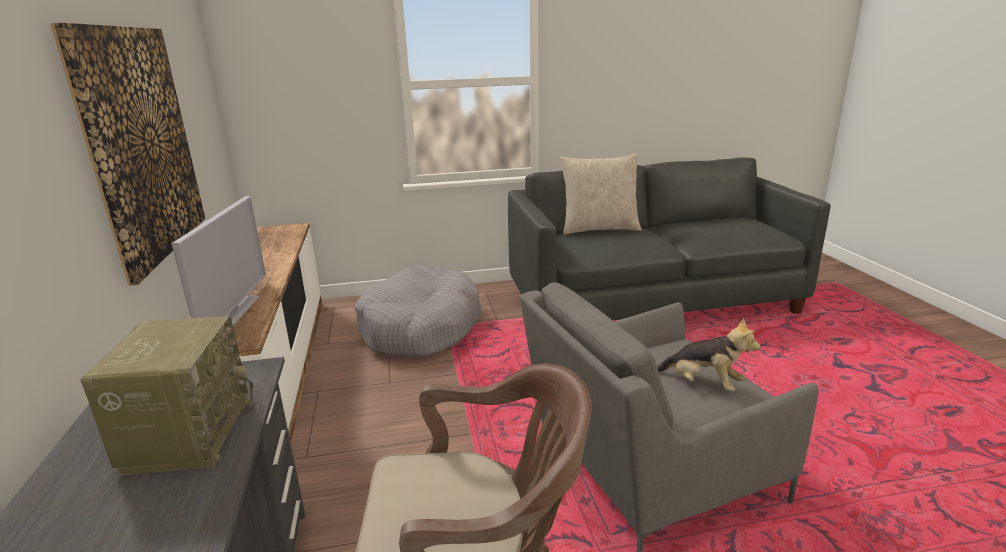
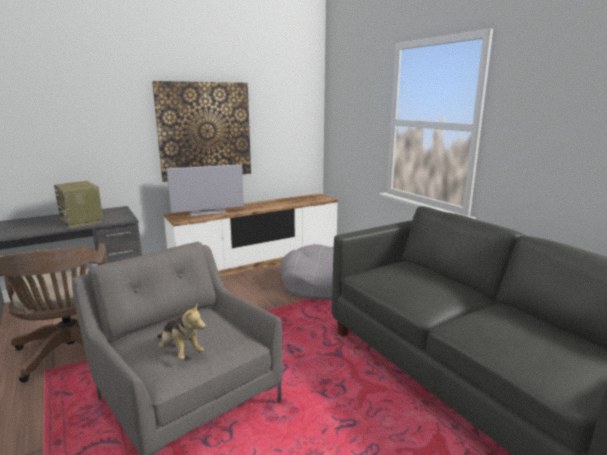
camera: 70 degrees right, 5 degrees down
radio [81,316,254,476] -> radio turned 75 degrees clockwise [54,181,103,228]
beige pillow [561,153,642,234] -> none
plush toy [657,318,760,391] -> plush toy turned 60 degrees counterclockwise [157,302,206,359]

